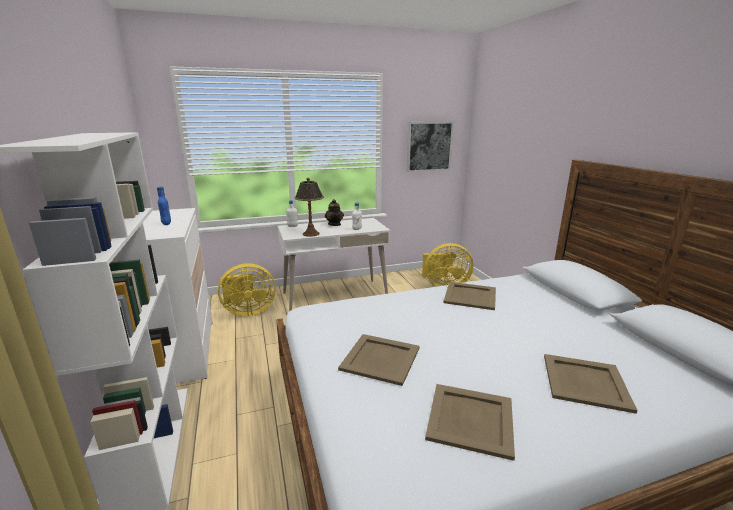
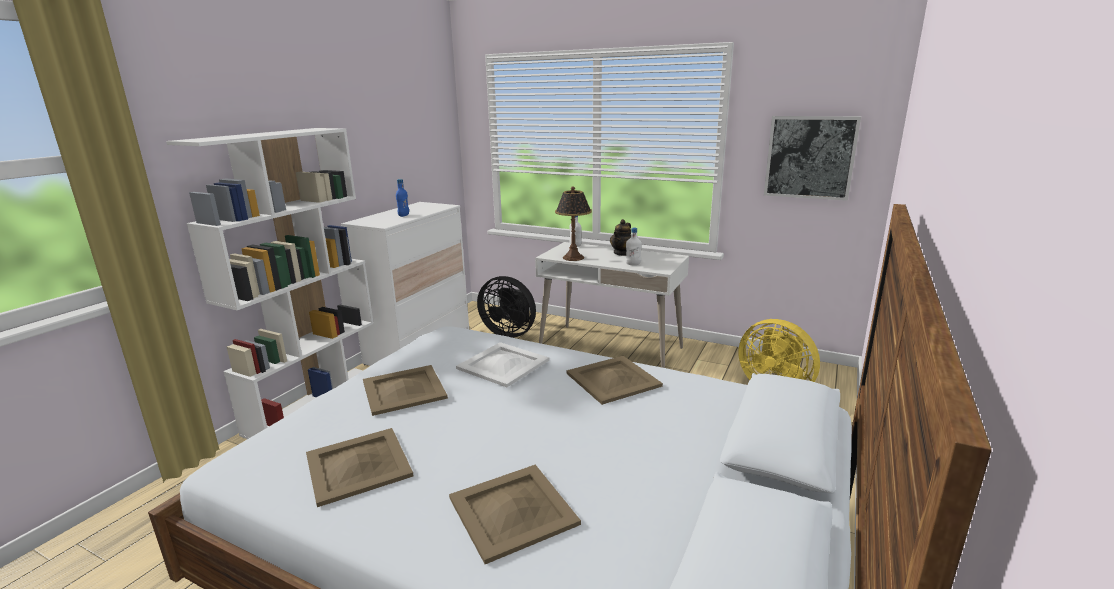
camera: 45 degrees right, 0 degrees up
yellow fan [218,263,276,316] -> black fan [477,276,536,338]
none -> white tray [456,342,549,387]

